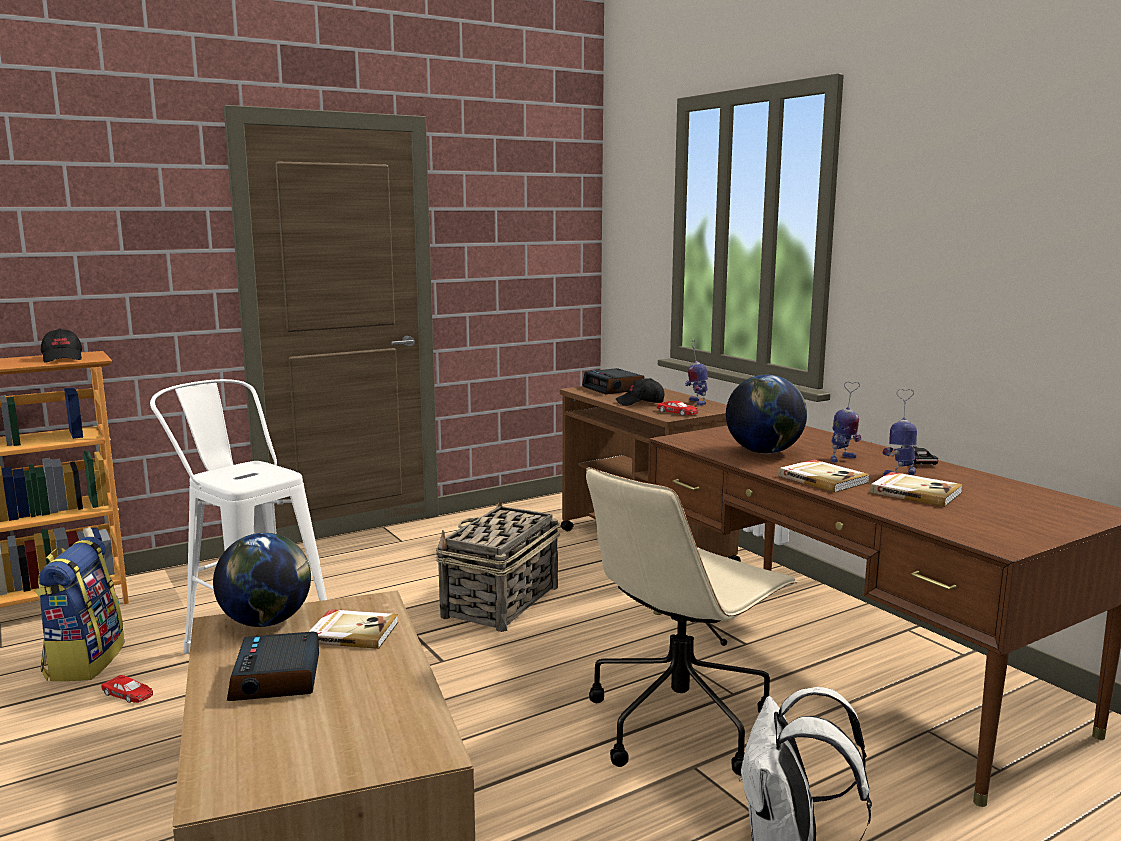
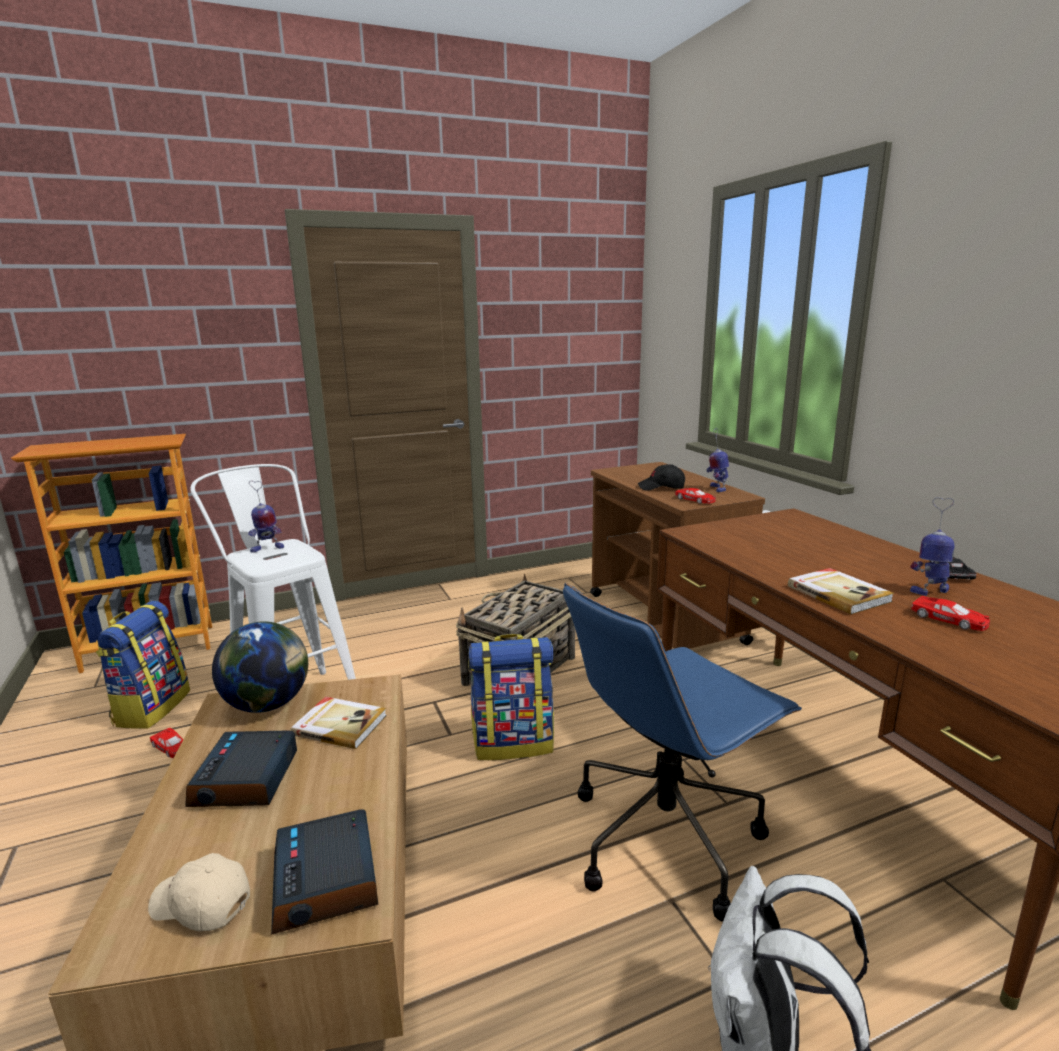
camera: 10 degrees right, 5 degrees up
black cap [41,328,82,363] -> none
alarm clock [582,368,644,394] -> alarm clock moved to [271,809,378,935]
beige office chair [586,467,798,776] -> blue office chair [563,583,802,922]
globe [726,375,807,454] -> none
toy robot [831,382,861,463] -> toy robot moved to [248,481,284,553]
book [870,472,963,507] -> red toy car [911,596,990,631]
none -> beige cap [148,853,250,931]
none -> backpack [468,634,554,760]

